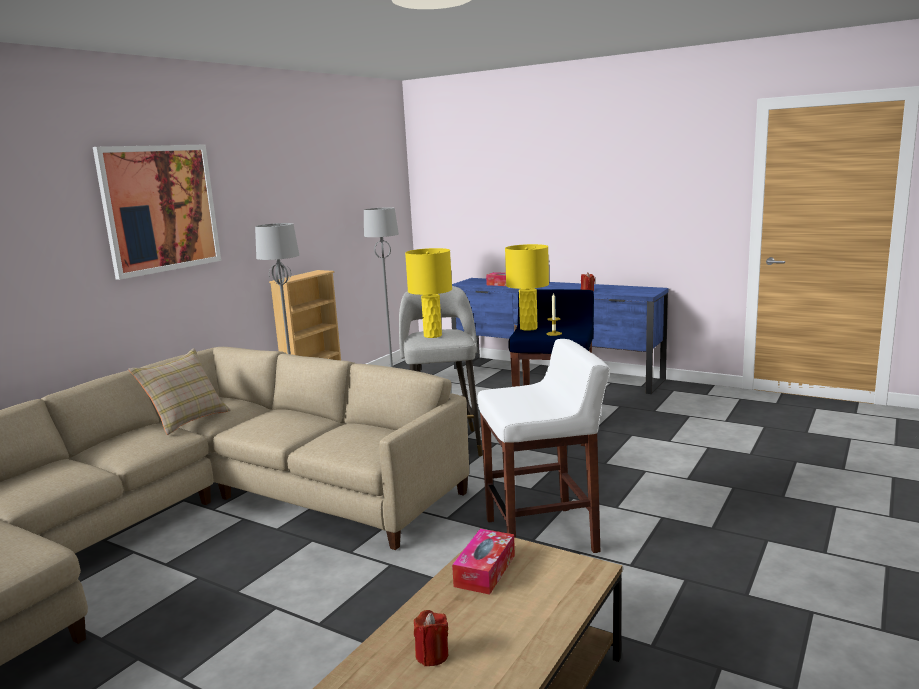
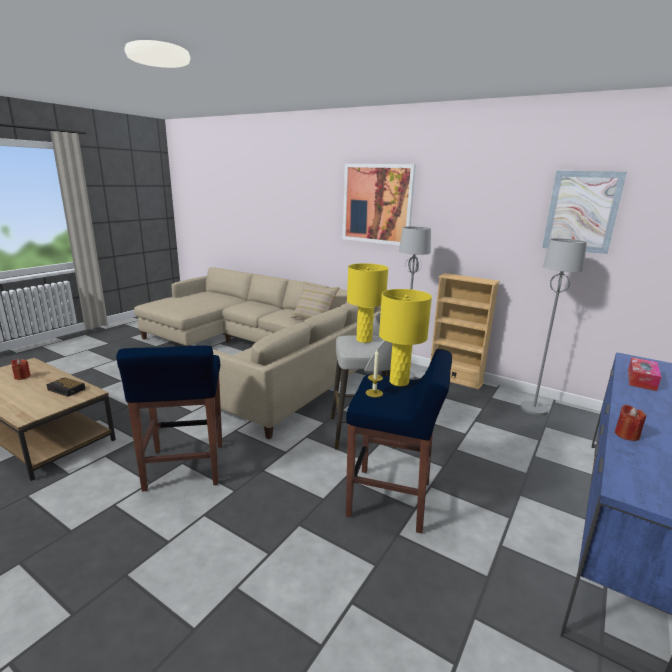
camera: 90 degrees right, 5 degrees up
tissue box [452,529,515,595] -> alarm clock [47,377,85,397]
white stool [477,339,610,553] -> blue stool [116,346,222,492]
none -> picture [542,171,627,254]

